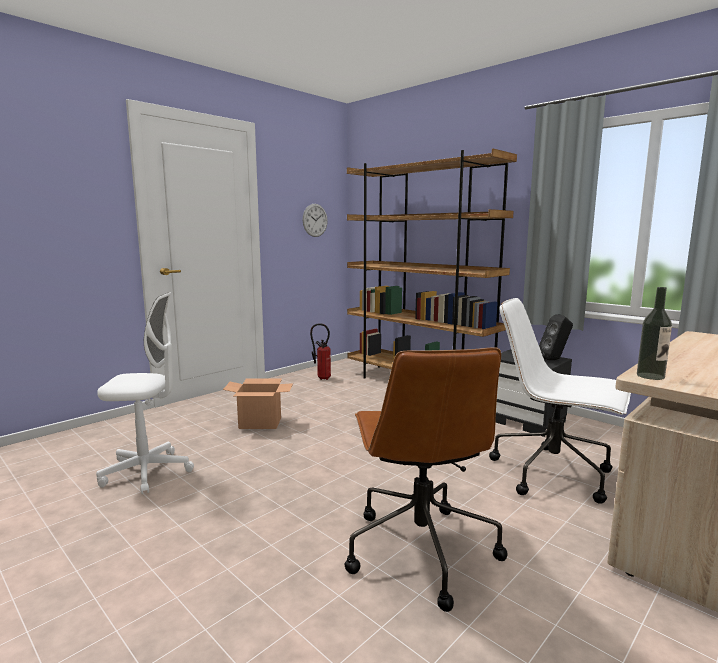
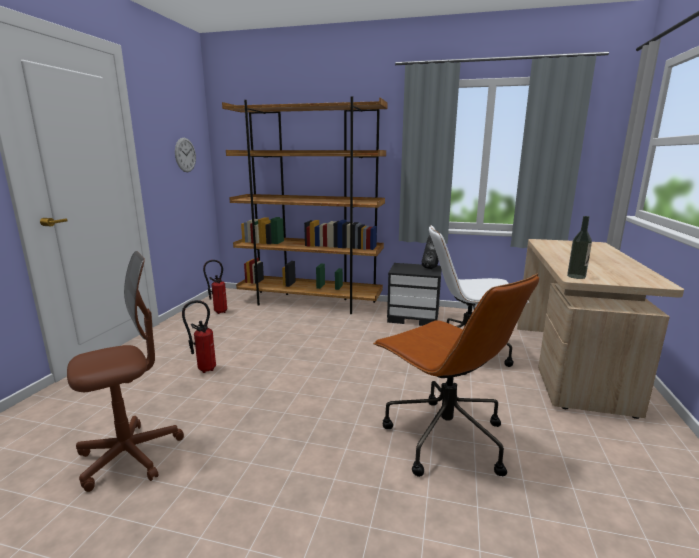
camera: 30 degrees left, 5 degrees up
white office chair [96,292,194,494] -> brown office chair [67,251,184,492]
cardboard box [223,378,293,429] -> fire extinguisher [182,300,216,373]

